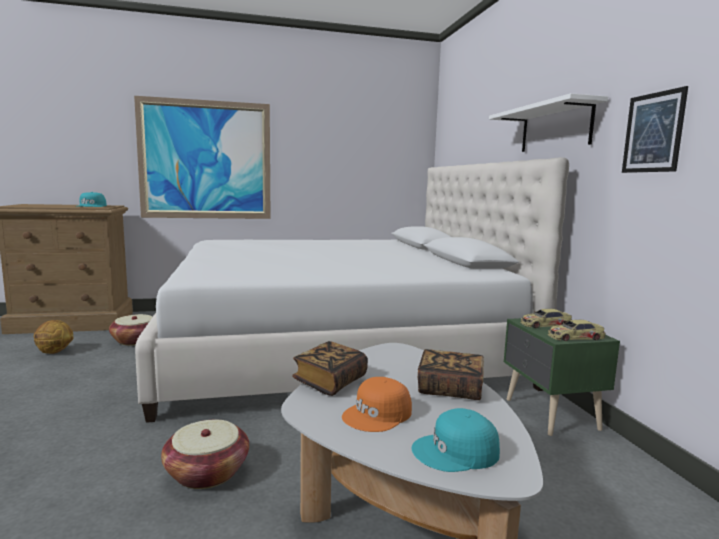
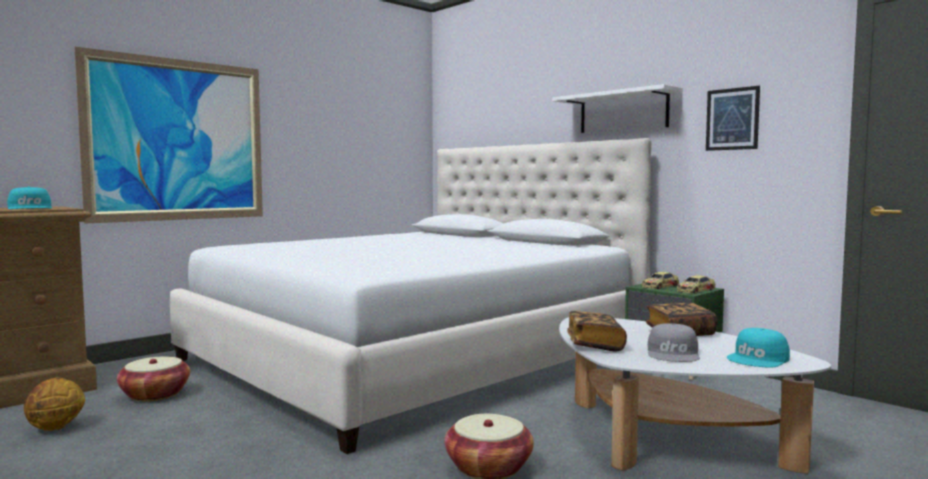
camera: 30 degrees left, 5 degrees down
orange cap [342,377,412,432] -> grey cap [648,323,700,362]

